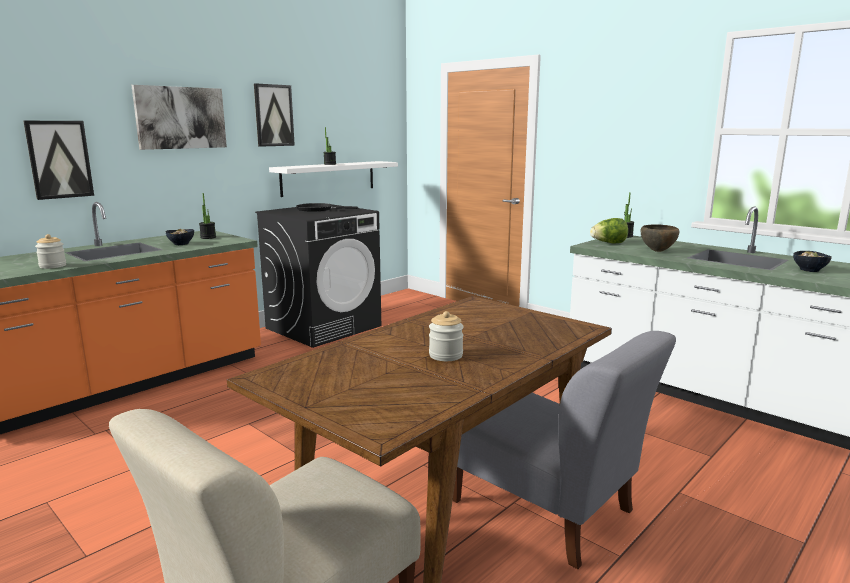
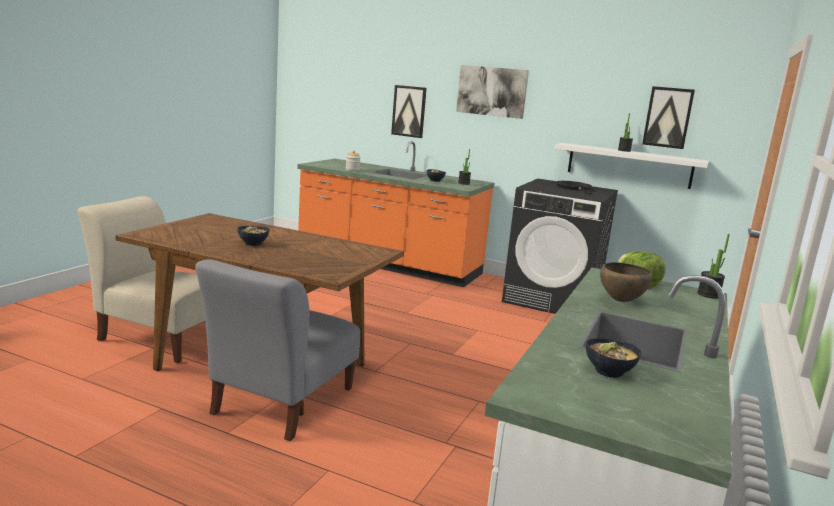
camera: 70 degrees right, 0 degrees up
picture [254,83,295,147] -> picture moved to [642,86,695,149]
jar [429,311,464,361] -> bowl [238,226,269,246]

